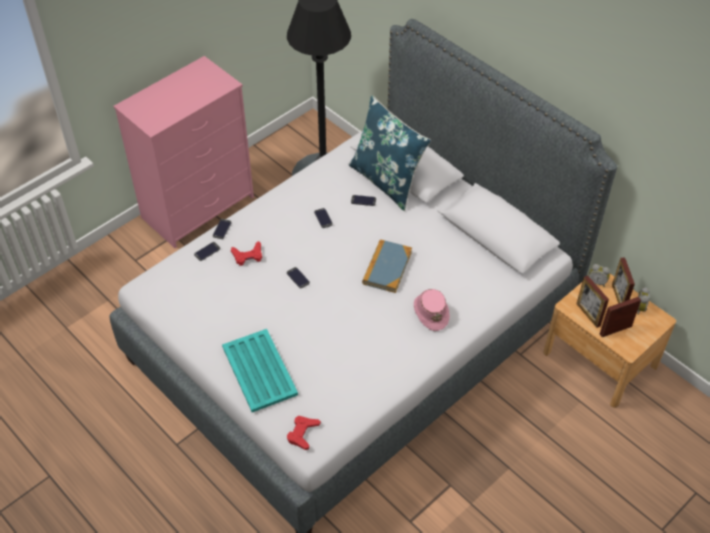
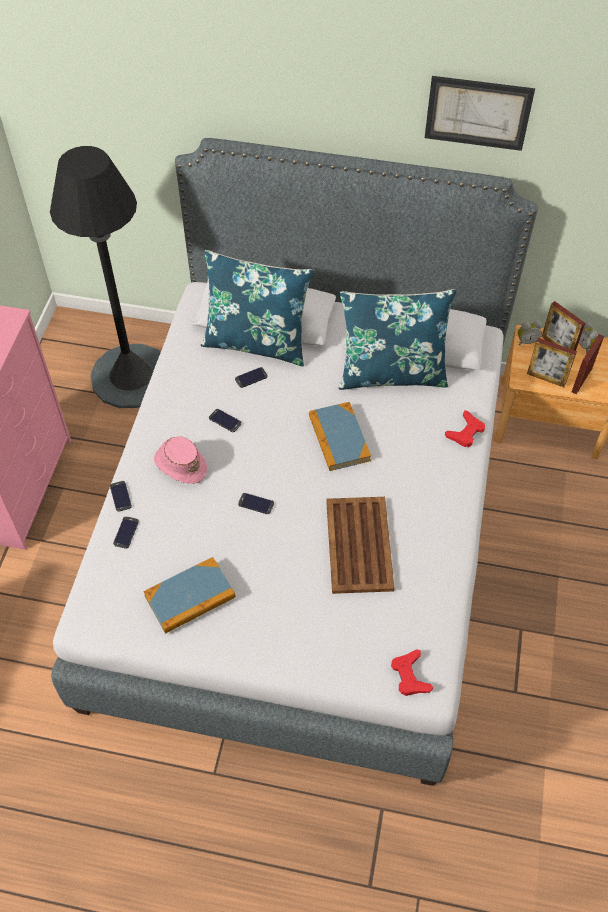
camera: 35 degrees left, 5 degrees up
turquoise tray [222,329,298,412] -> none
red game controller [231,241,262,266] -> red game controller moved to [445,410,485,447]
pink hat [414,289,450,331] -> pink hat moved to [154,436,207,484]
none -> book [143,557,236,634]
none -> brown tray [326,497,394,594]
none -> blue pillow [338,289,457,390]
none -> picture [425,76,535,151]

